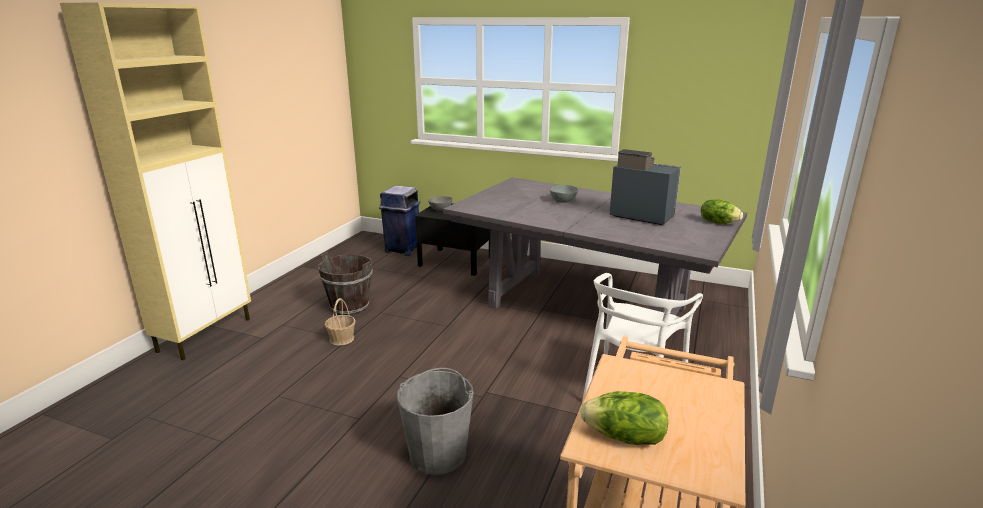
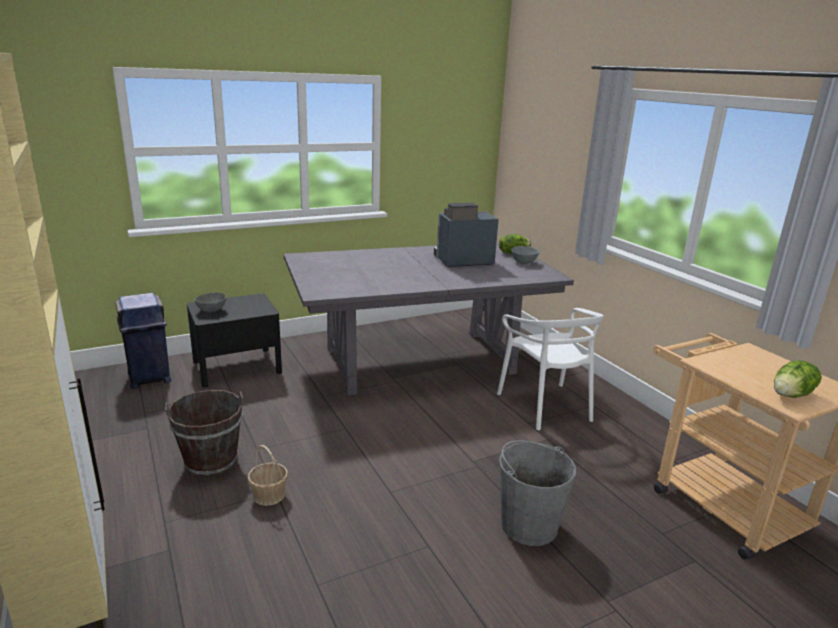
camera: 50 degrees left, 0 degrees up
grey bowl [550,185,578,203] -> grey bowl moved to [511,246,539,264]

